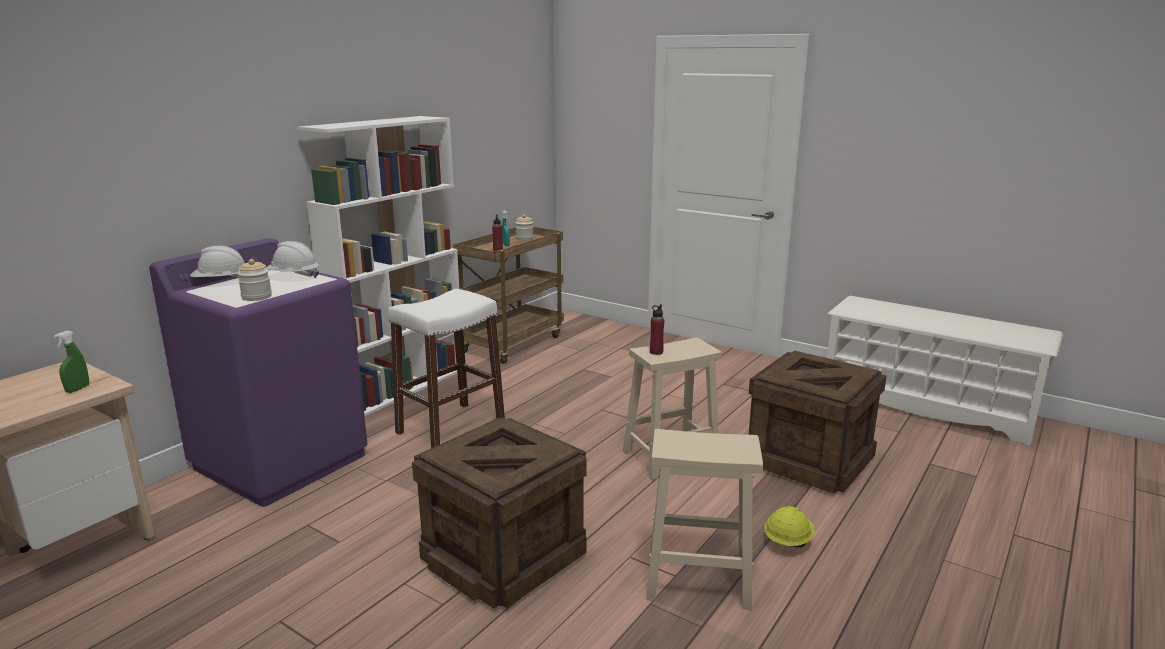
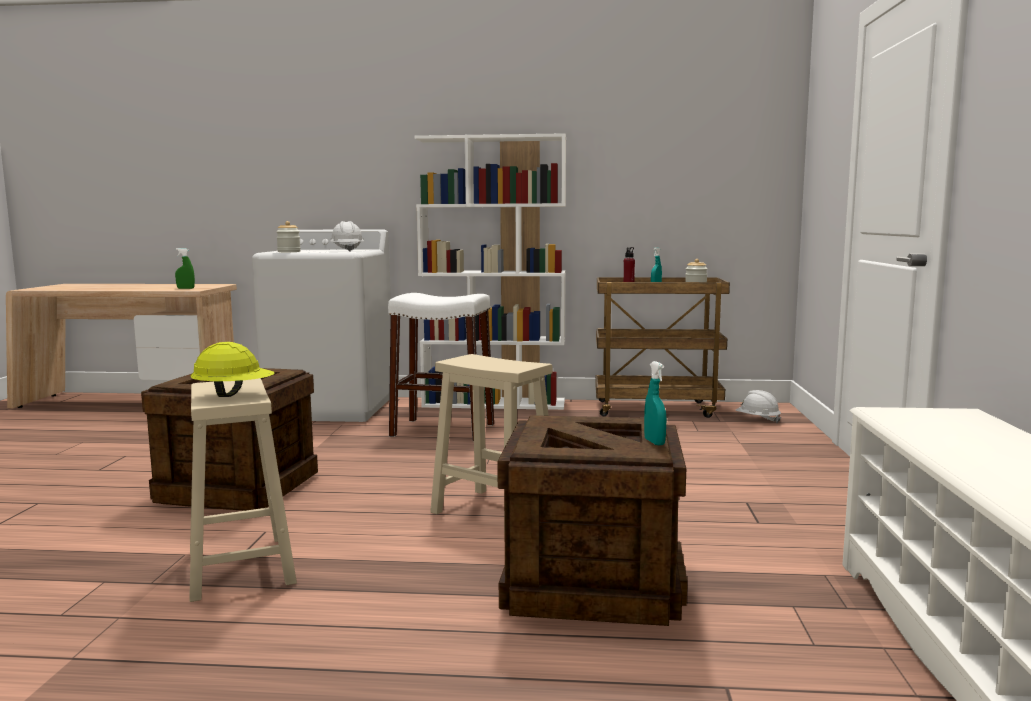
camera: 60 degrees right, 10 degrees down
purple washing machine [149,238,367,507] -> white washing machine [252,229,391,422]
white hard hat [190,246,244,278] -> white hard hat moved to [735,390,781,423]
red bottle [650,304,664,355] -> none
yellow hard hat [764,506,815,548] -> yellow hard hat moved to [190,342,274,397]
none -> turquoise spray bottle [644,361,667,445]

